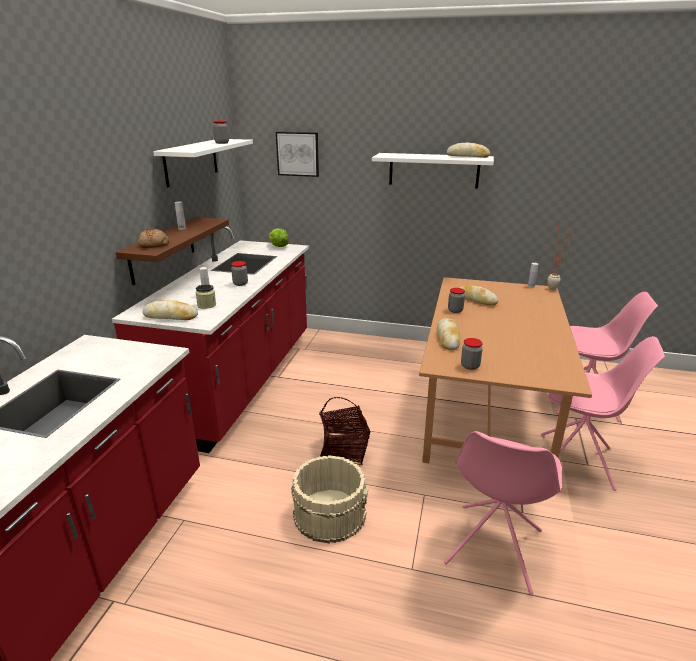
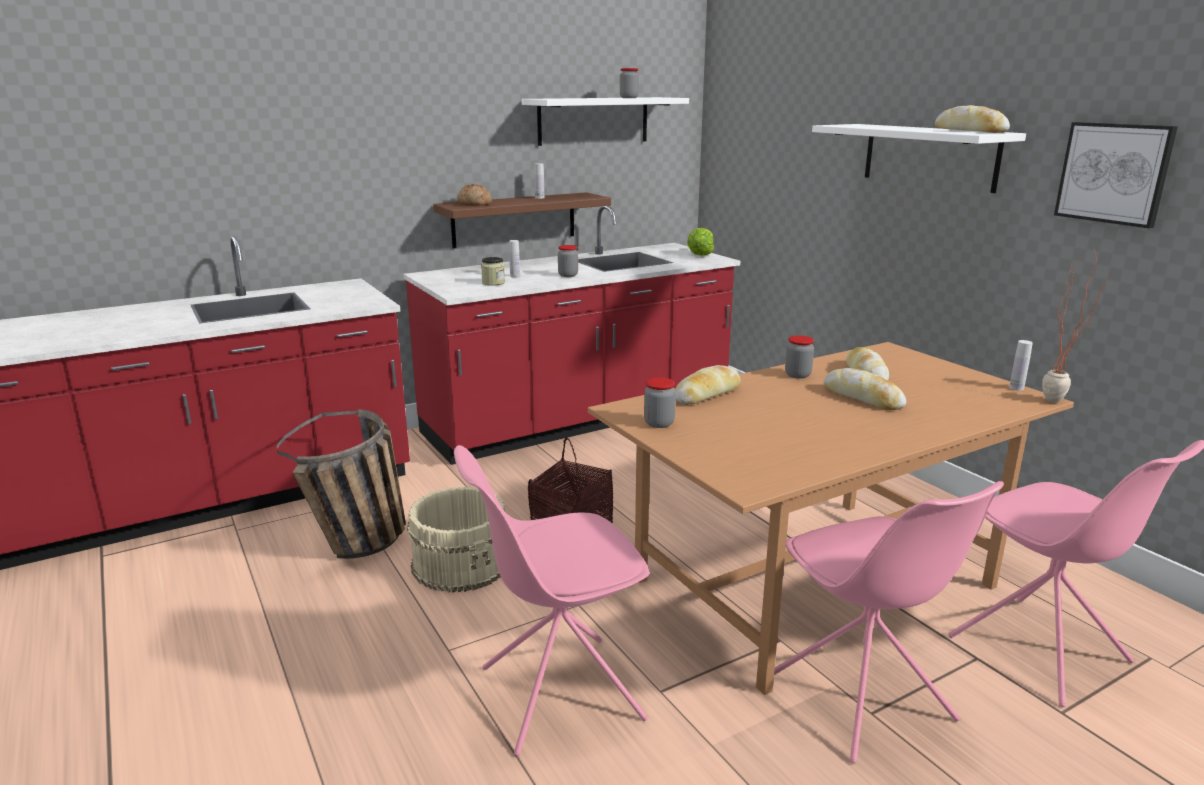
camera: 45 degrees right, 5 degrees down
bread [143,300,198,320] -> bread moved to [824,368,906,410]
picture [276,132,319,177] -> picture moved to [1054,122,1178,228]
none -> basket [277,409,406,559]

